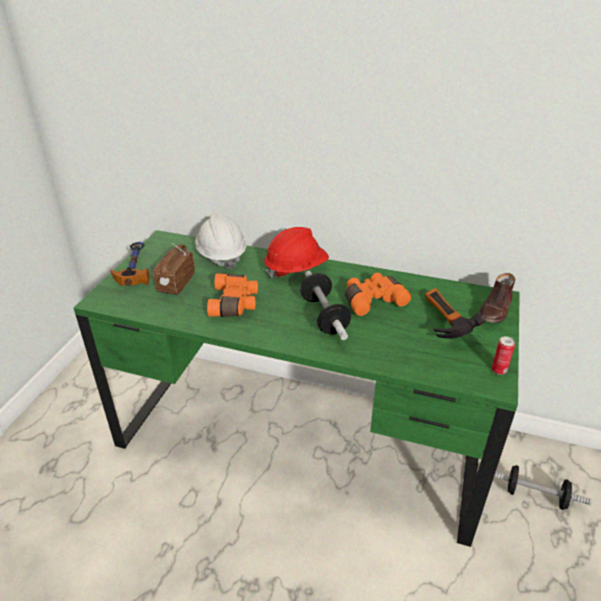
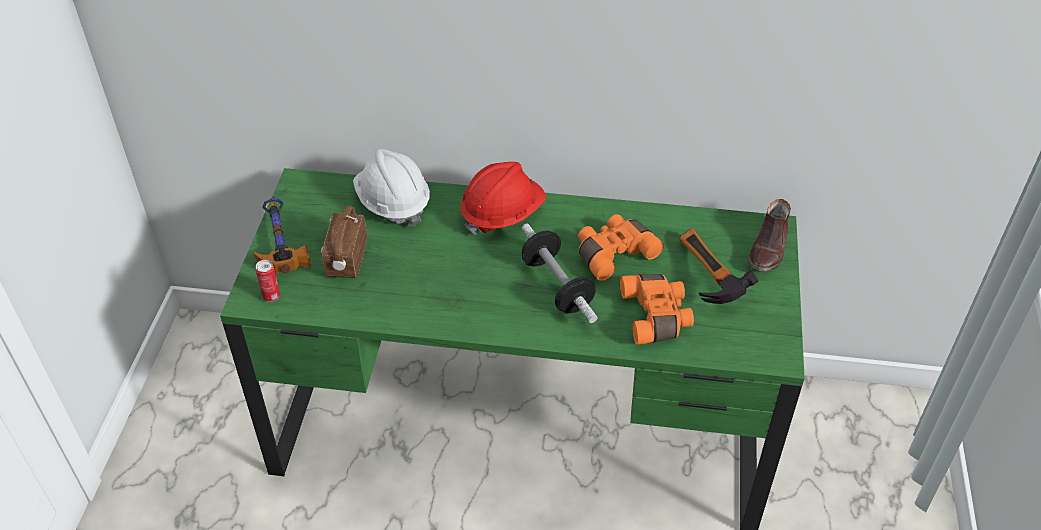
camera: 10 degrees left, 10 degrees up
orange binoculars [207,273,258,317] -> orange binoculars moved to [620,274,694,345]
can [492,336,515,375] -> can moved to [256,260,280,302]
dumbbell [494,465,592,510] -> none

